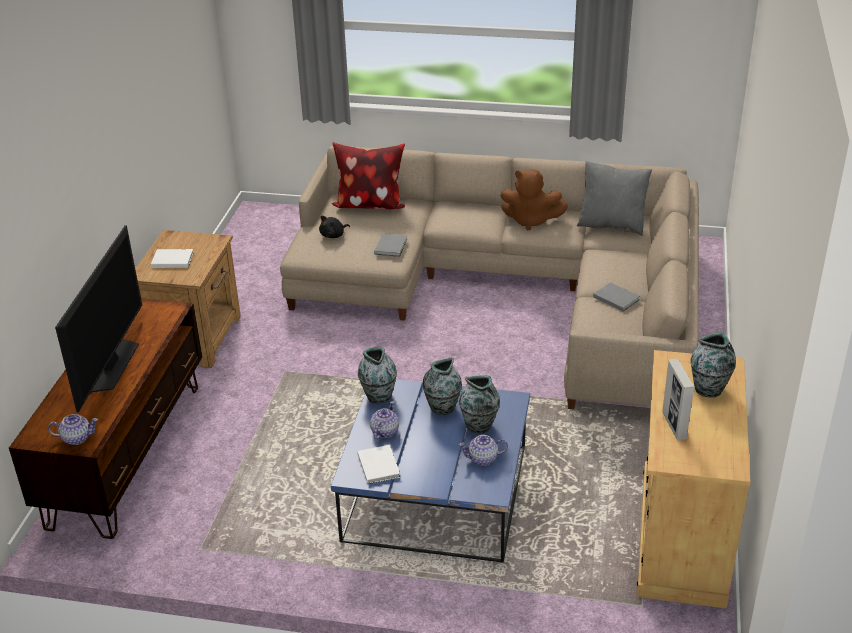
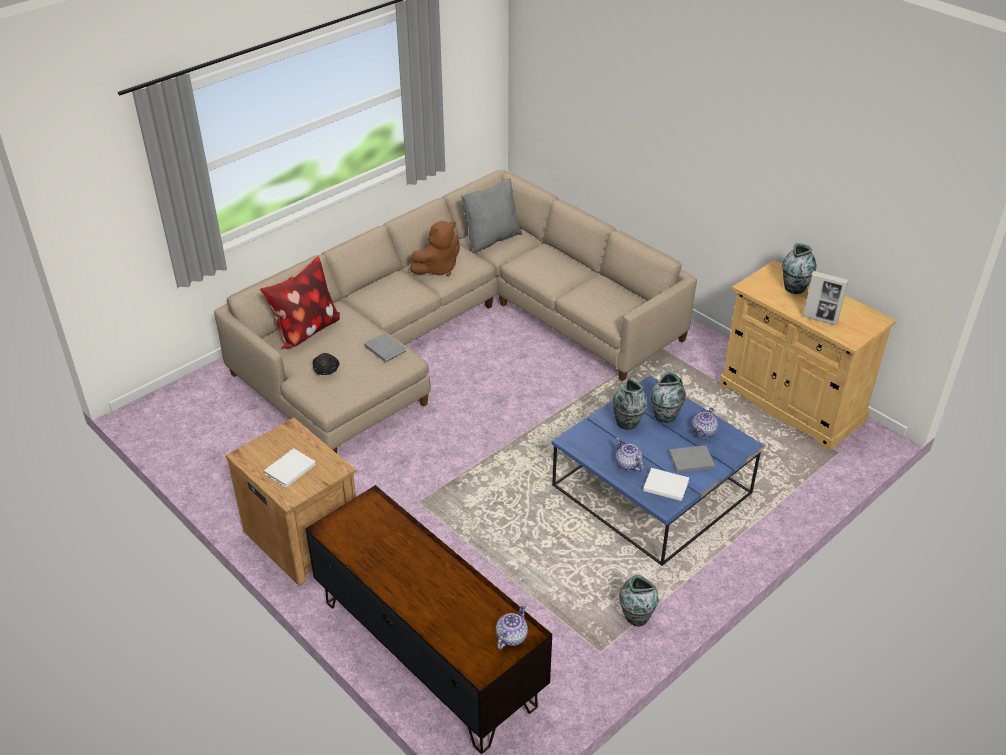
camera: 55 degrees left, 5 degrees up
television [55,225,142,412] -> none
vase [358,347,397,404] -> vase moved to [619,574,659,627]
grey book [593,282,640,311] -> grey book moved to [669,445,715,473]

